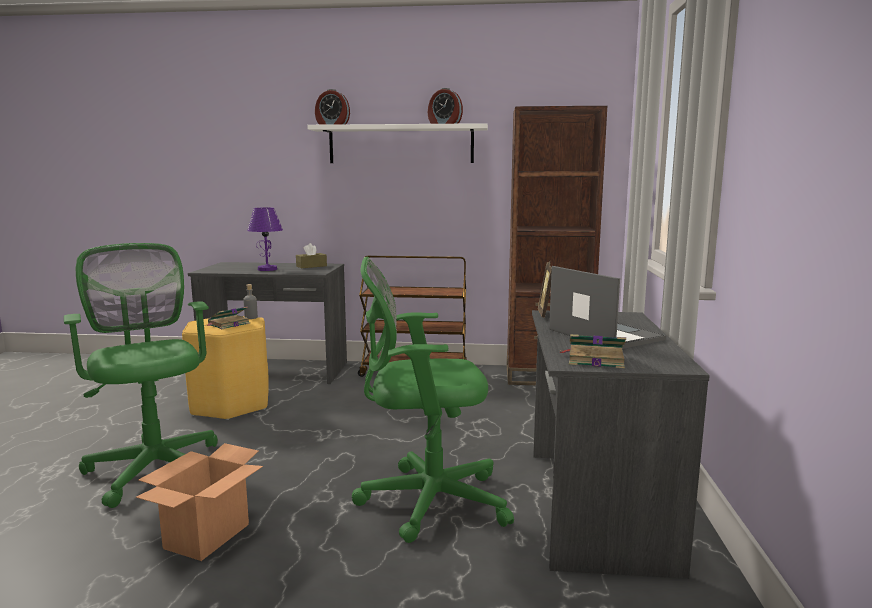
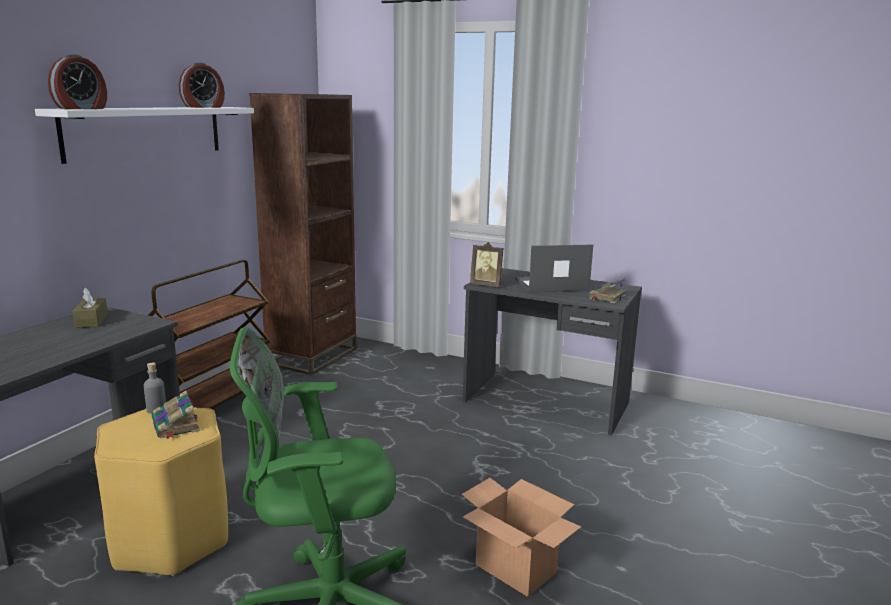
camera: 70 degrees left, 5 degrees up
purple table lamp [247,207,283,271] -> none
green office chair [352,257,514,543] -> none

